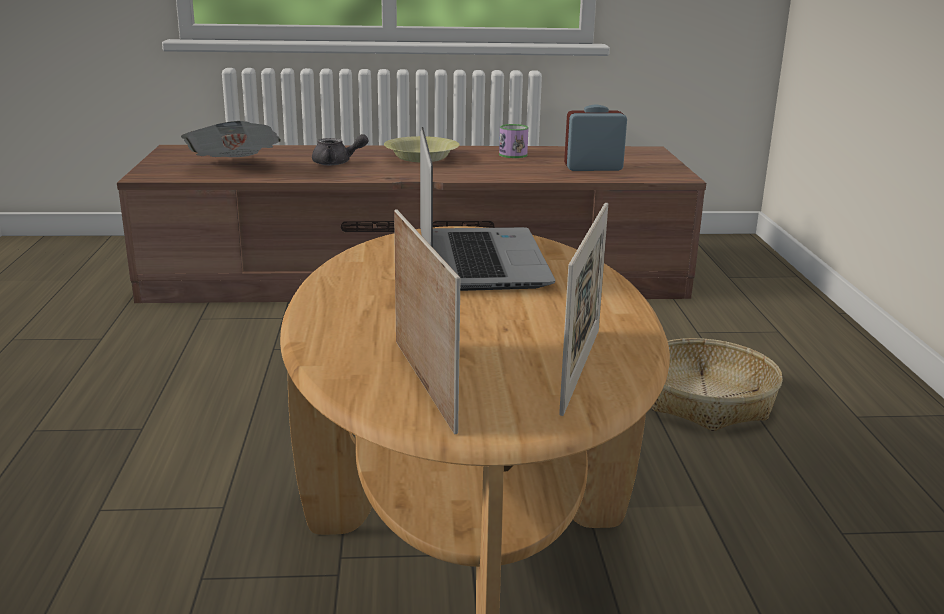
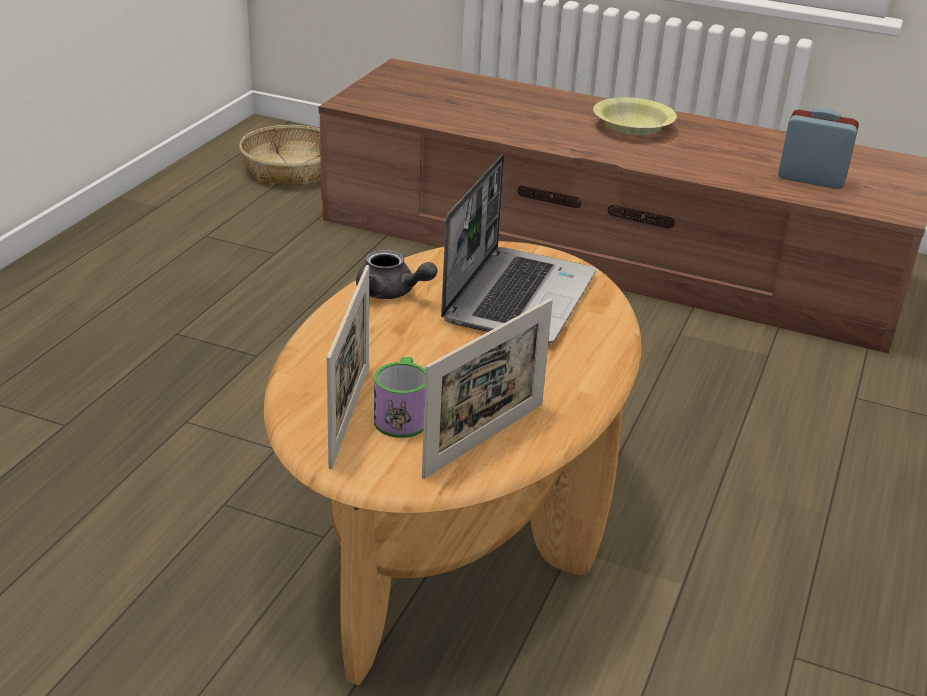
camera: 25 degrees right, 10 degrees up
newspaper [181,121,281,157] -> none
grey teapot [312,134,369,165] -> grey teapot moved to [356,250,437,299]
mug [499,124,529,158] -> mug moved to [374,356,426,438]
basket [651,338,783,431] -> basket moved to [239,125,321,187]

